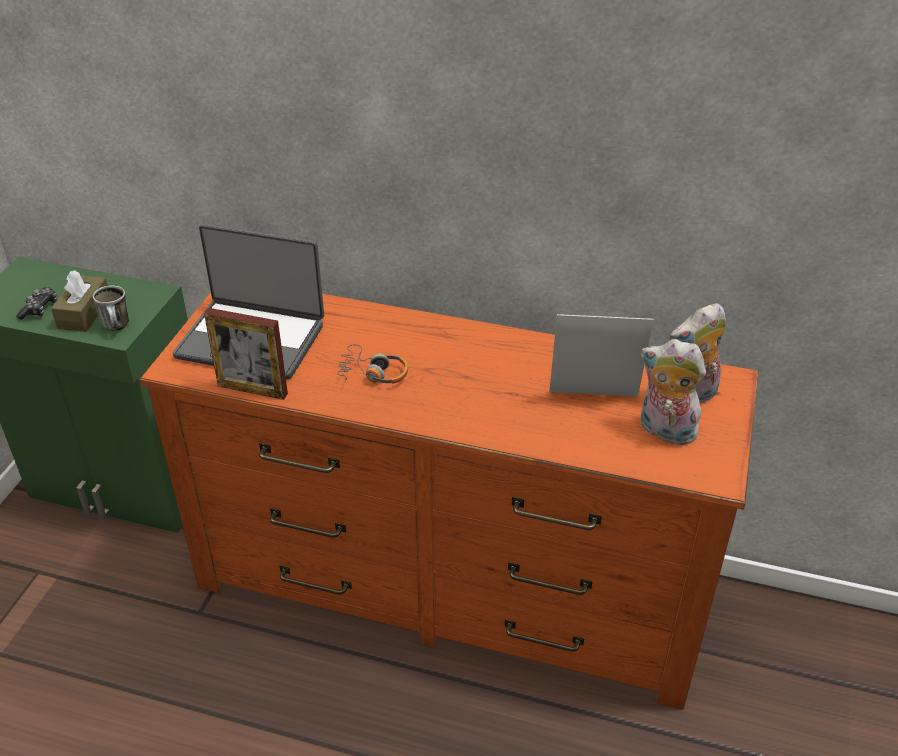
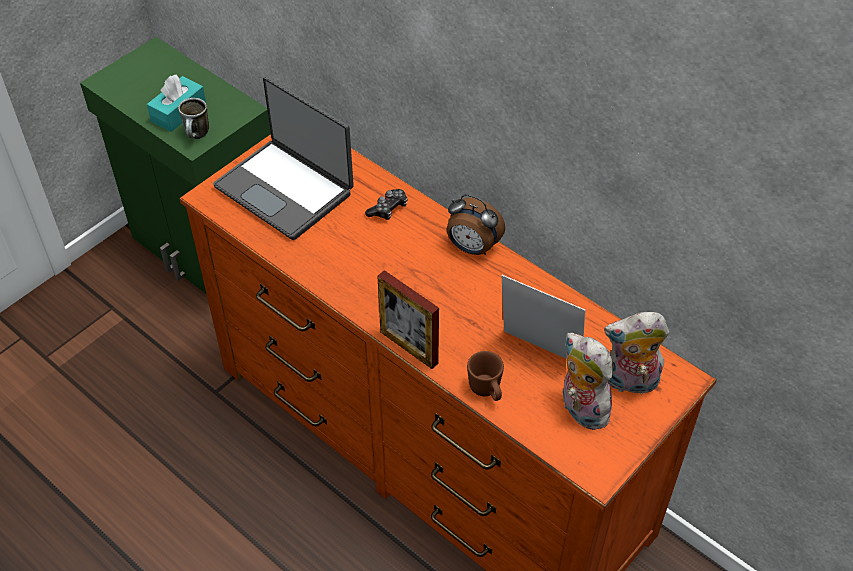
camera: 25 degrees right, 10 degrees up
game controller [16,287,57,320] -> game controller moved to [365,189,408,220]
brown tissue box [51,270,108,332] -> turquoise tissue box [147,74,206,132]
picture frame [204,308,288,400] -> picture frame moved to [377,270,439,369]
headphones [337,344,408,384] -> none
none -> alarm clock [447,194,505,255]
none -> brown mug [467,351,504,401]

